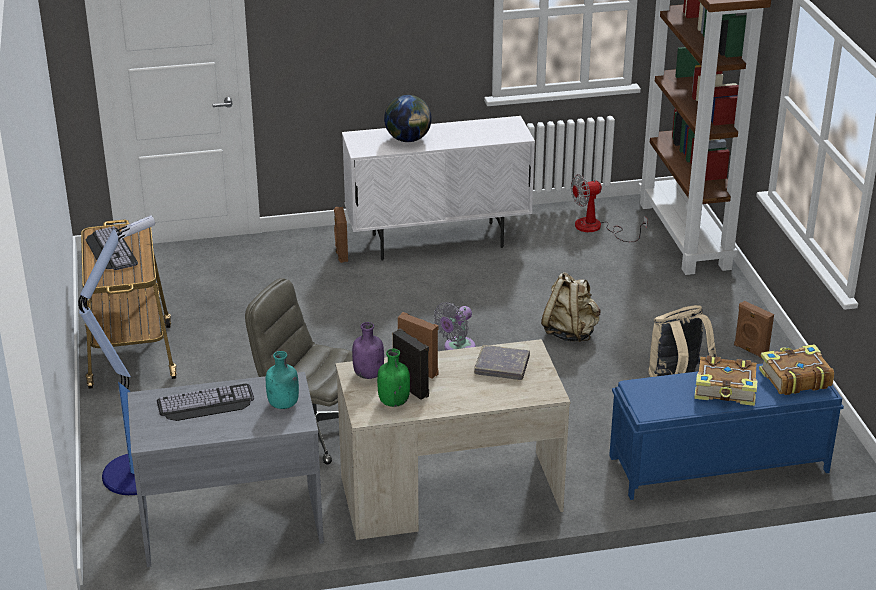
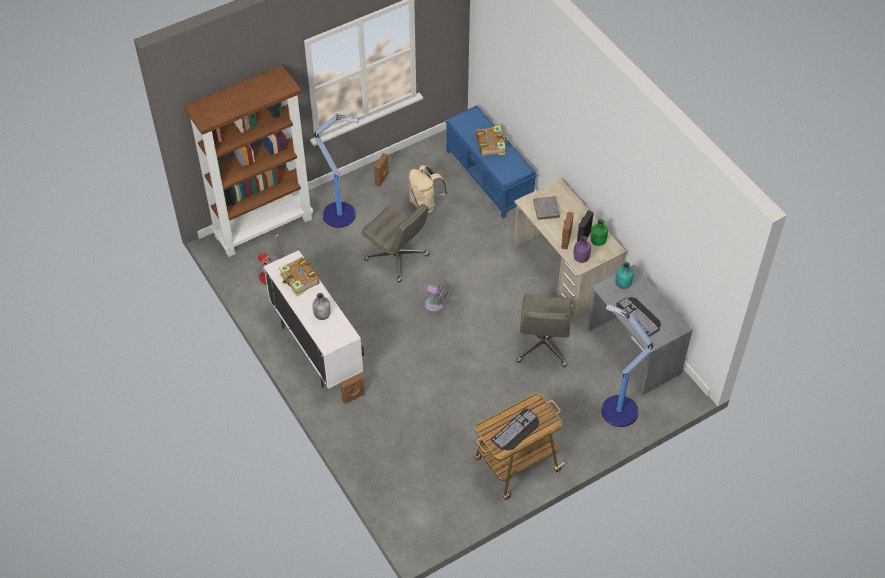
camera: 110 degrees left, 20 degrees up
globe [384,95,432,142] -> grey bottle [313,293,331,320]
beige backpack [541,272,600,342] -> grey office chair [361,204,429,283]
book [759,344,834,395] -> book moved to [279,257,320,296]
none -> floor lamp [314,114,359,228]

